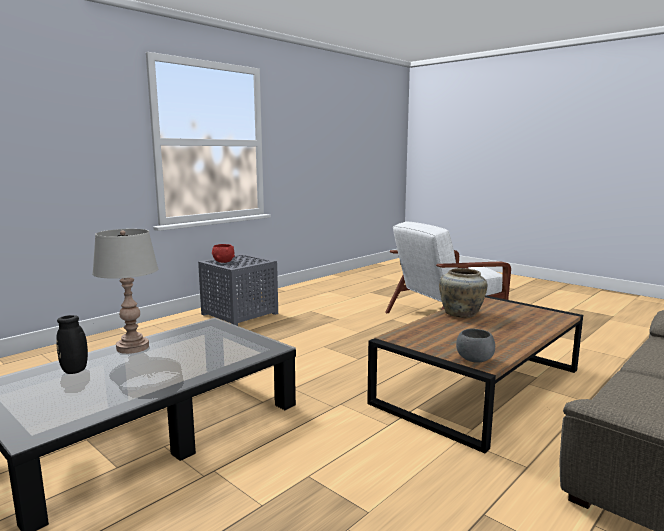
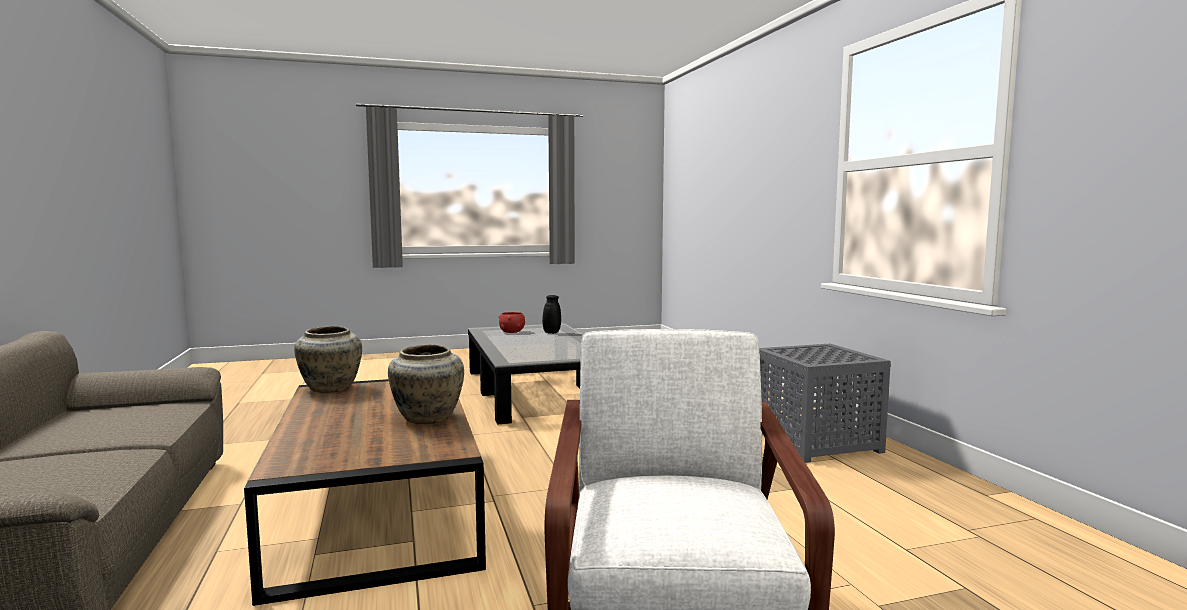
camera: 120 degrees right, 5 degrees down
grey table lamp [92,229,158,354] -> none
red bowl [212,244,235,263] -> red bowl moved to [499,312,525,333]
grey bowl [456,329,495,363] -> beige vase [294,326,362,393]

